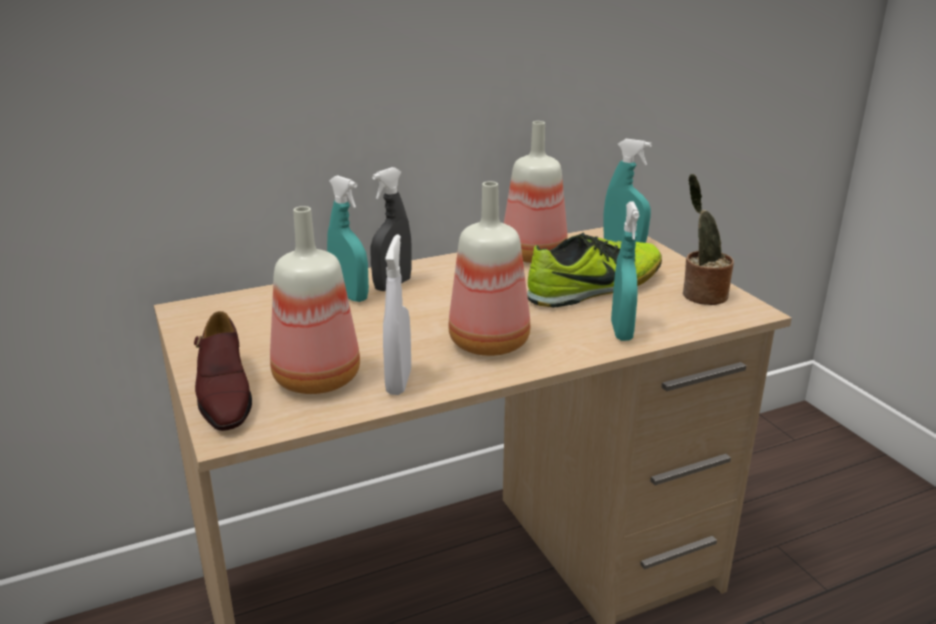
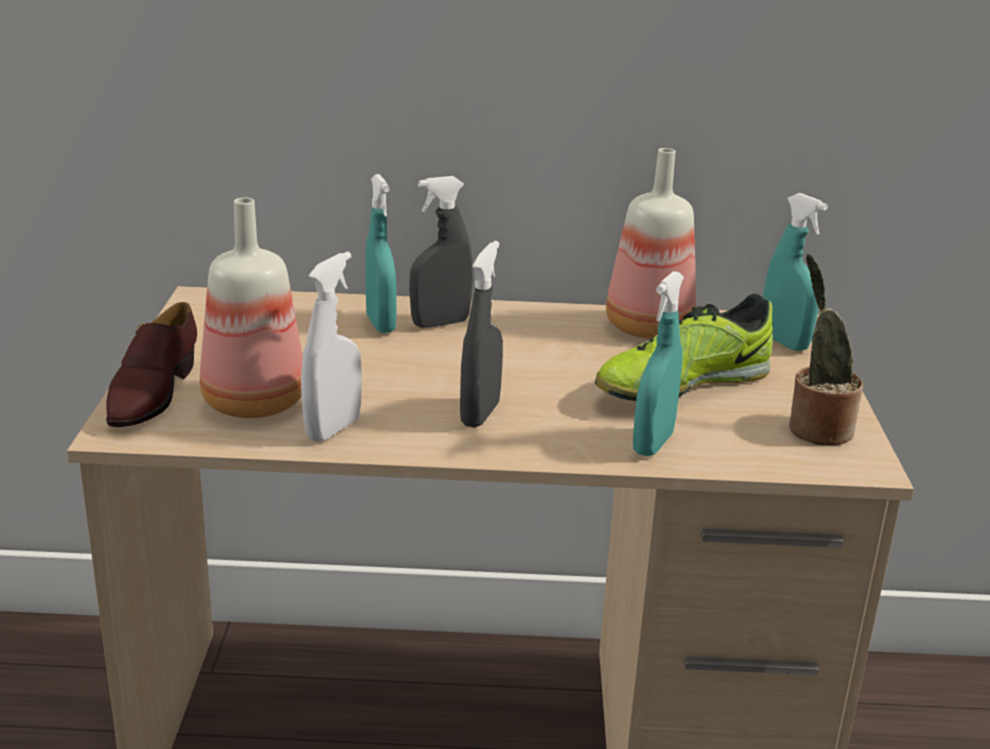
camera: 25 degrees right, 0 degrees up
bottle [448,181,530,356] -> grey spray bottle [460,241,503,428]
shoe [527,232,662,308] -> shoe turned 150 degrees clockwise [595,294,773,401]

